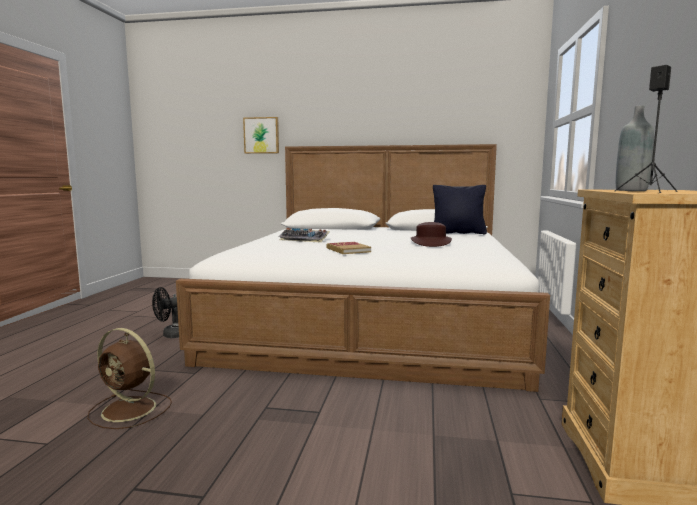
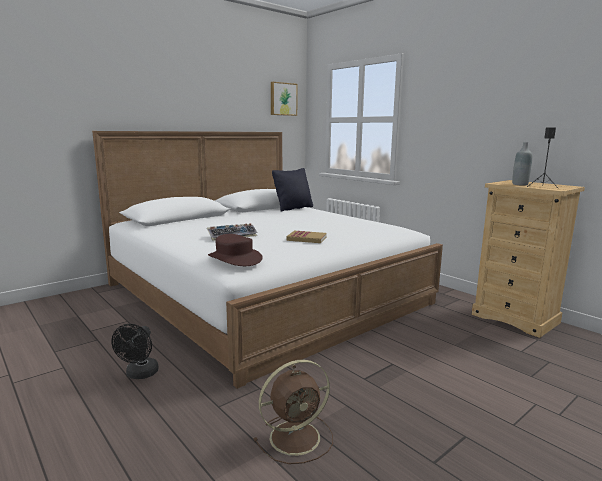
camera: 50 degrees left, 5 degrees up
picture [243,117,279,154] -> picture moved to [271,82,298,116]
brown hat [411,222,452,247] -> brown hat moved to [208,234,263,266]

